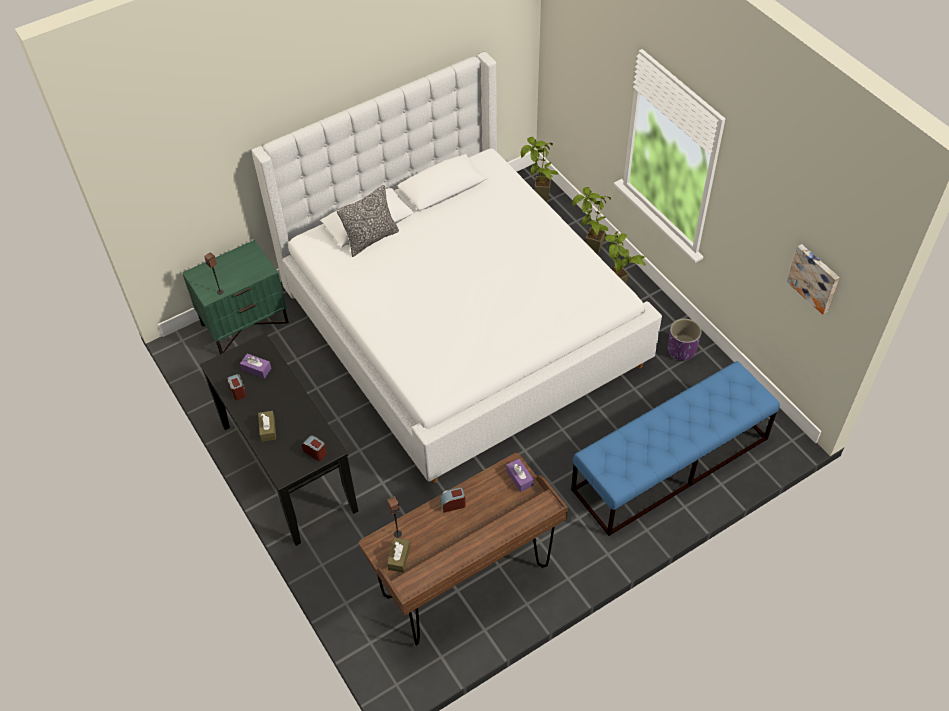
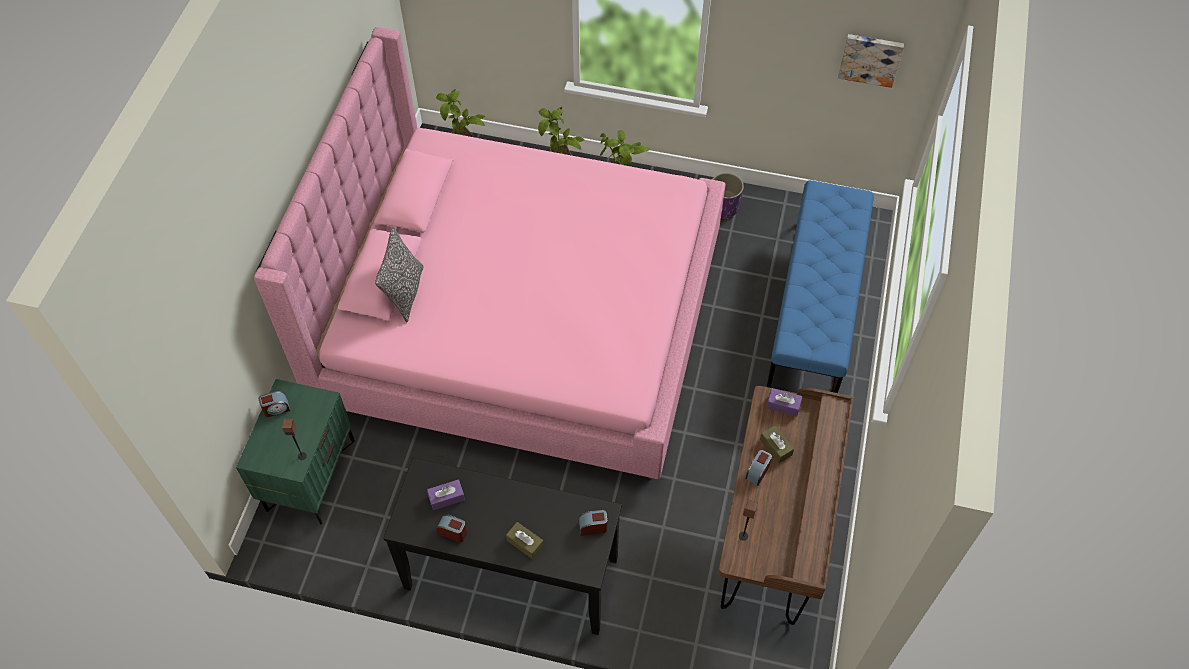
camera: 45 degrees left, 5 degrees up
white bed [252,52,662,483] -> pink bed [254,27,725,479]
brown tissue box [387,538,410,572] -> brown tissue box moved to [760,425,794,463]
none -> alarm clock [259,391,290,417]

